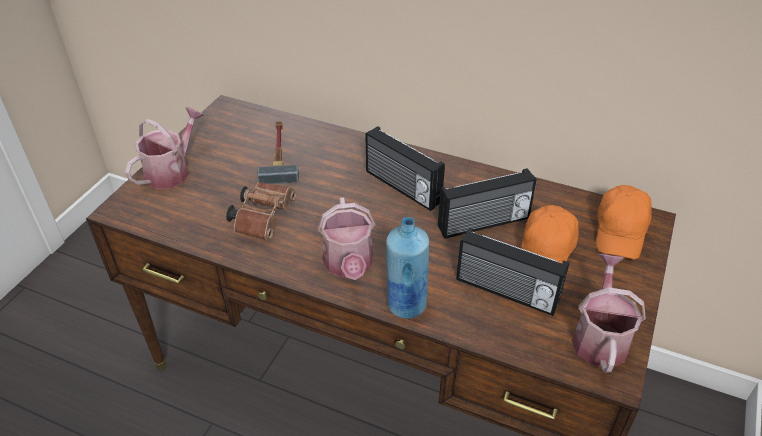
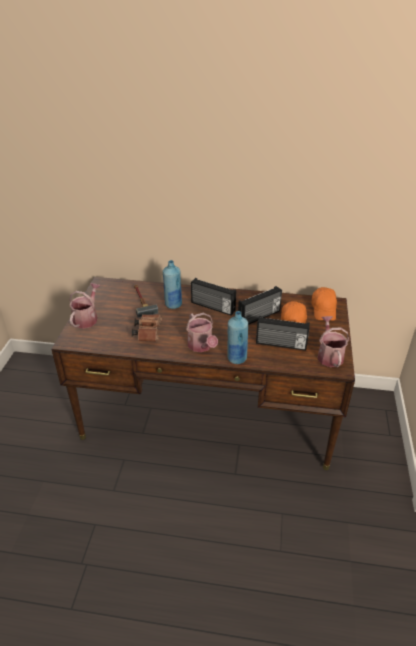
camera: 15 degrees left, 5 degrees down
none -> blue bottle [163,260,182,309]

